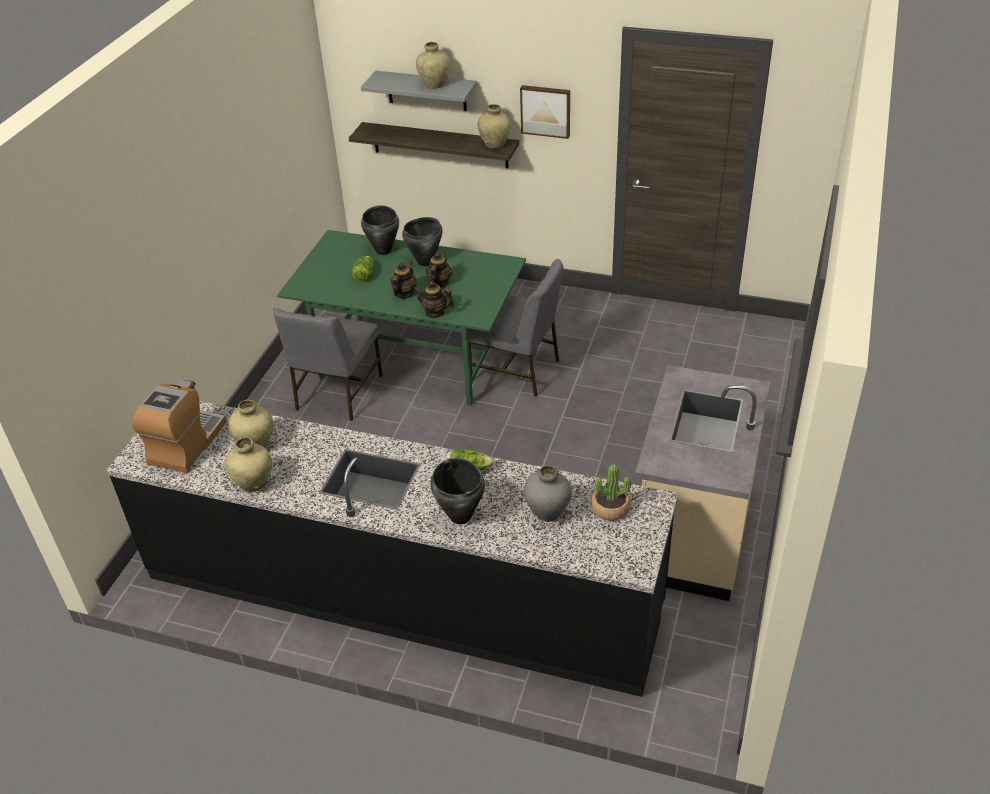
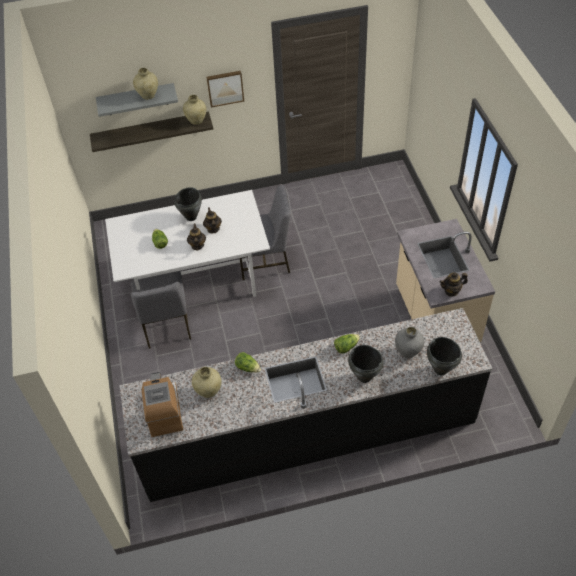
camera: 30 degrees left, 10 degrees up
beige vase [225,437,272,492] -> none
green dining table [277,230,526,406] -> white dining table [105,190,270,297]
black cooking pot [361,205,399,255] -> black cooking pot moved to [427,337,462,375]
teapot [414,281,454,318] -> teapot moved to [439,273,468,297]
potted plant [591,464,631,521] -> none
none -> lettuce [235,352,261,372]

